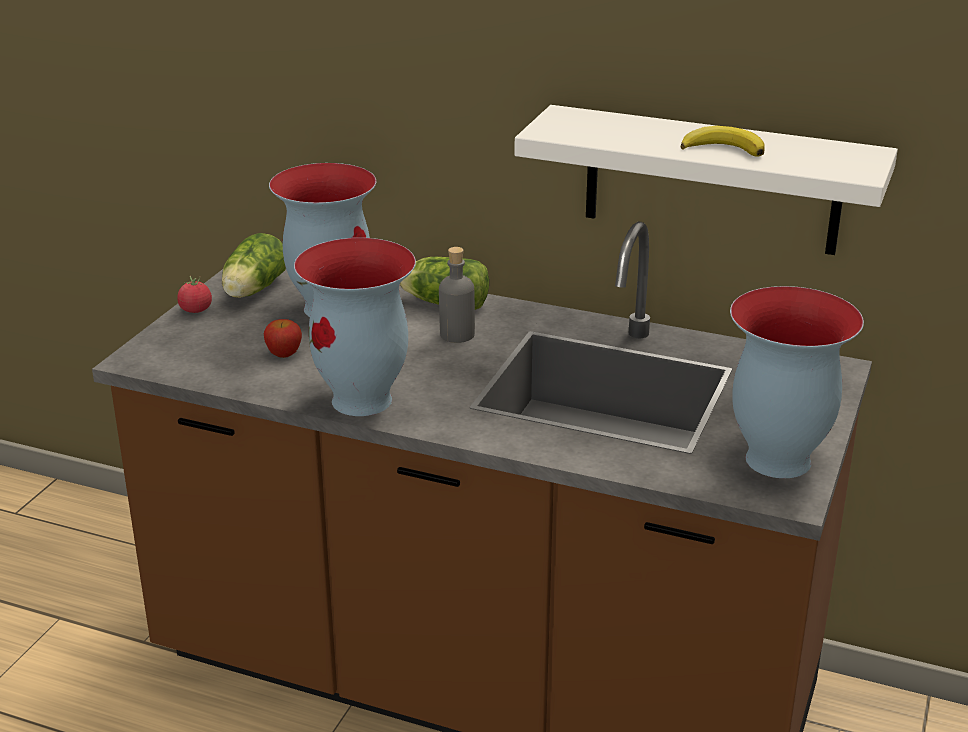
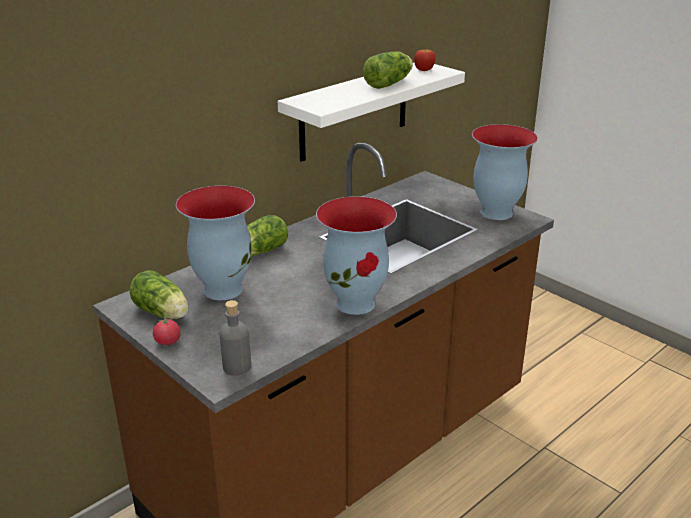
camera: 65 degrees left, 0 degrees up
apple [264,319,302,358] -> apple moved to [414,49,436,71]
grey bottle [439,247,475,343] -> grey bottle moved to [219,300,251,376]
banana [681,126,765,157] -> lettuce [363,51,413,89]

